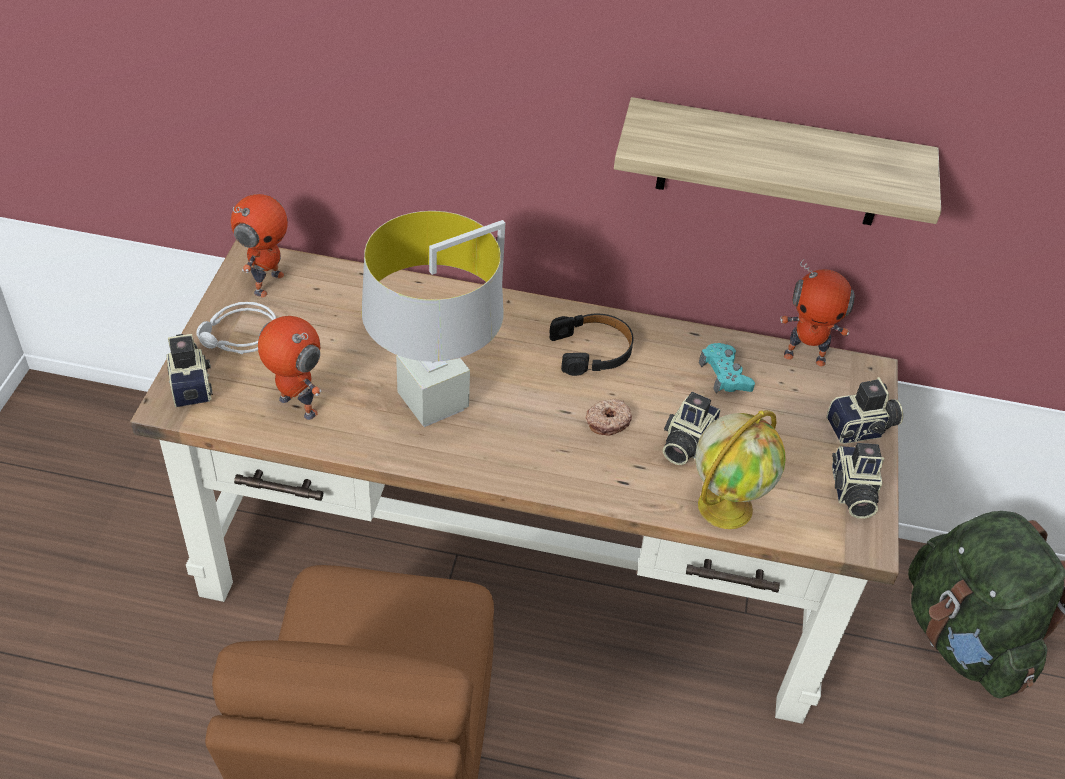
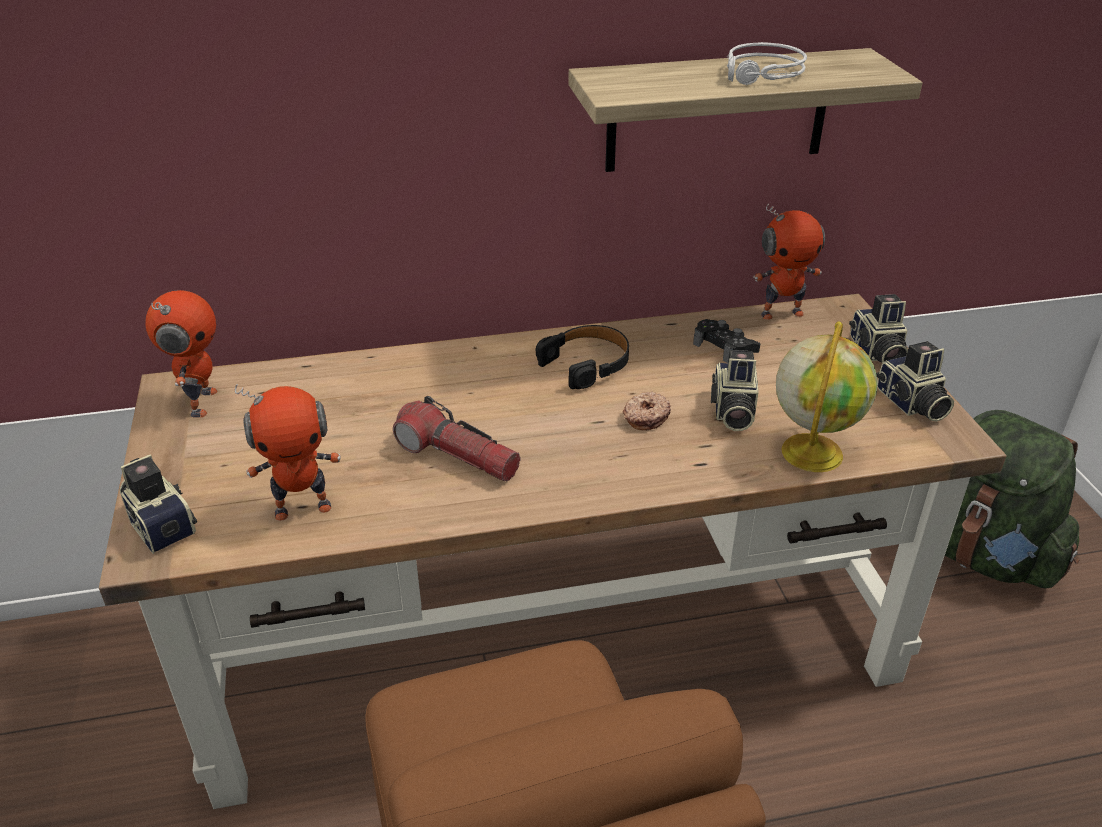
camera: 20 degrees left, 10 degrees down
grey headphones [196,302,276,354] -> grey headphones moved to [727,42,807,85]
toy robot [258,316,321,420] -> toy robot turned 150 degrees clockwise [235,384,341,521]
grey table lamp [362,211,505,427] -> flashlight [393,396,521,481]
turquoise game controller [699,343,755,393] -> black game controller [693,319,760,363]
camera [826,377,903,444] -> camera turned 120 degrees clockwise [849,294,908,363]

